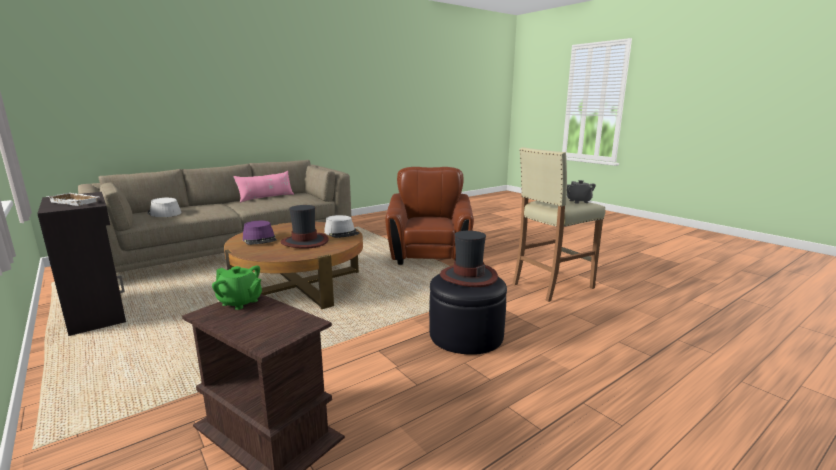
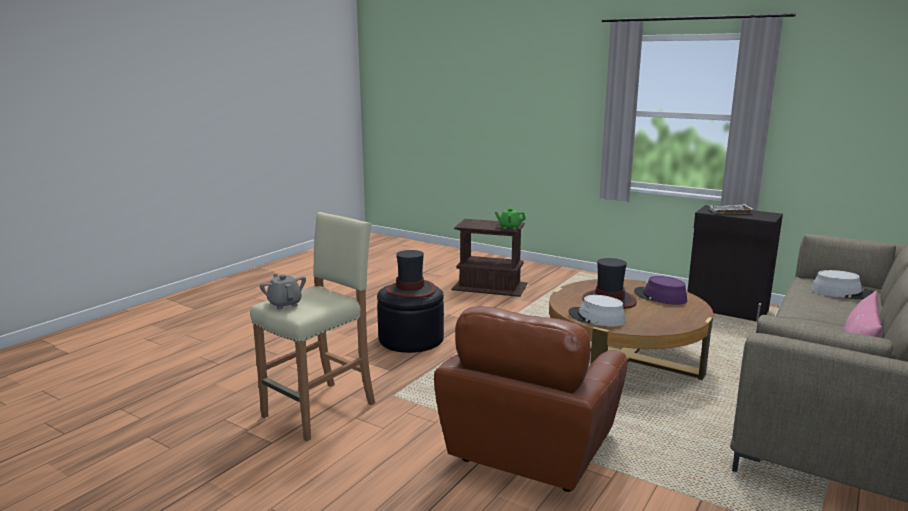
camera: 160 degrees right, 0 degrees up
brown armchair [385,167,474,265] -> brown armchair turned 45 degrees clockwise [434,306,628,492]

